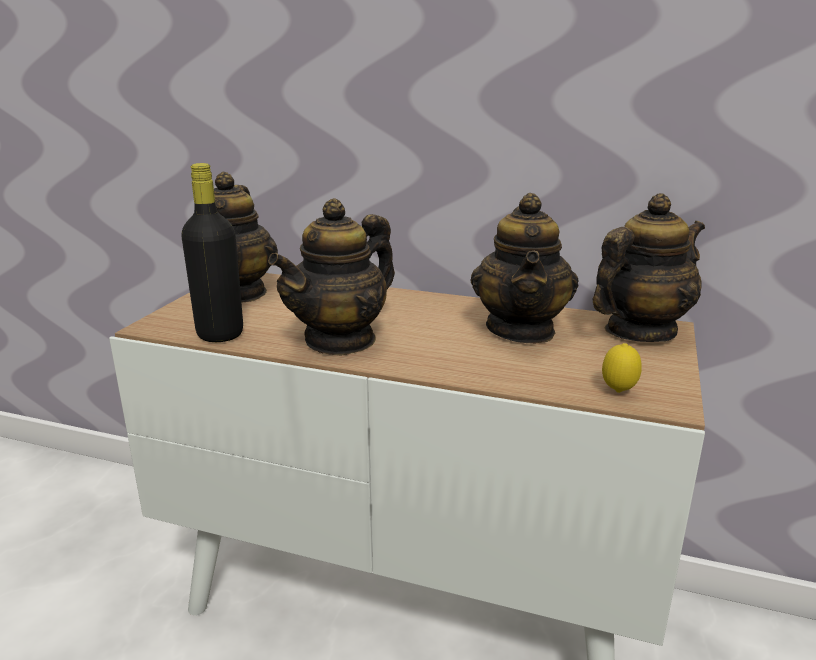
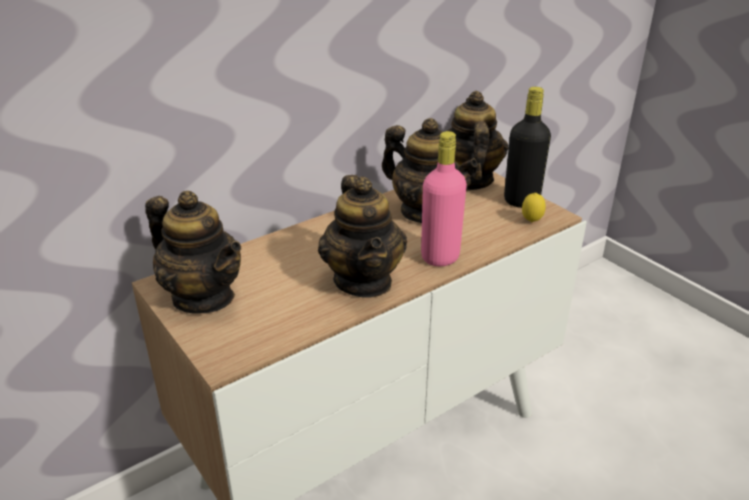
camera: 55 degrees left, 10 degrees up
black bottle [181,163,243,342] -> black bottle moved to [504,87,551,208]
none -> pink bottle [421,131,467,266]

